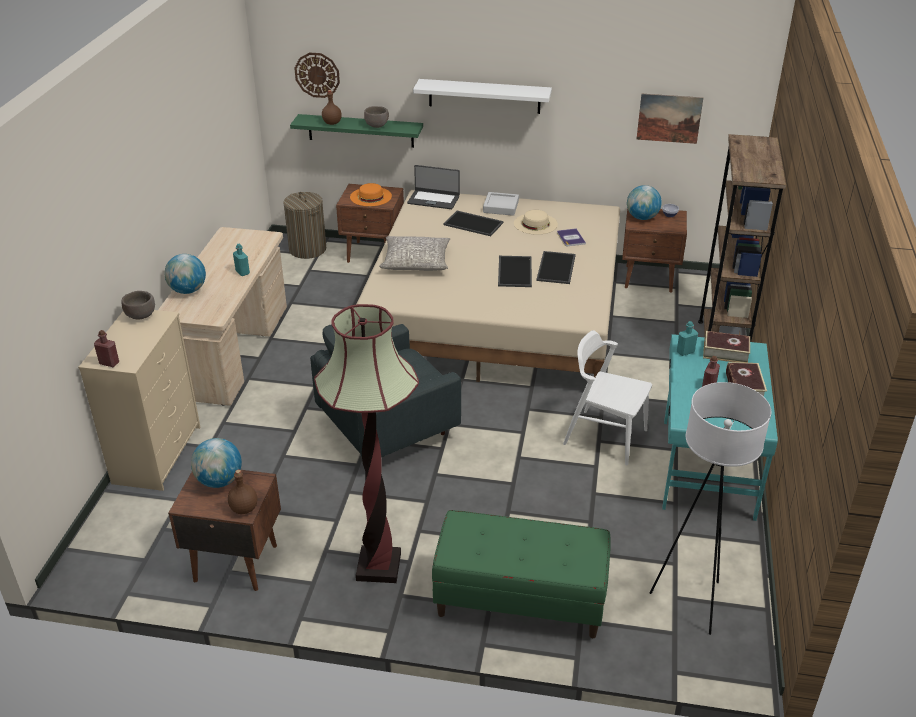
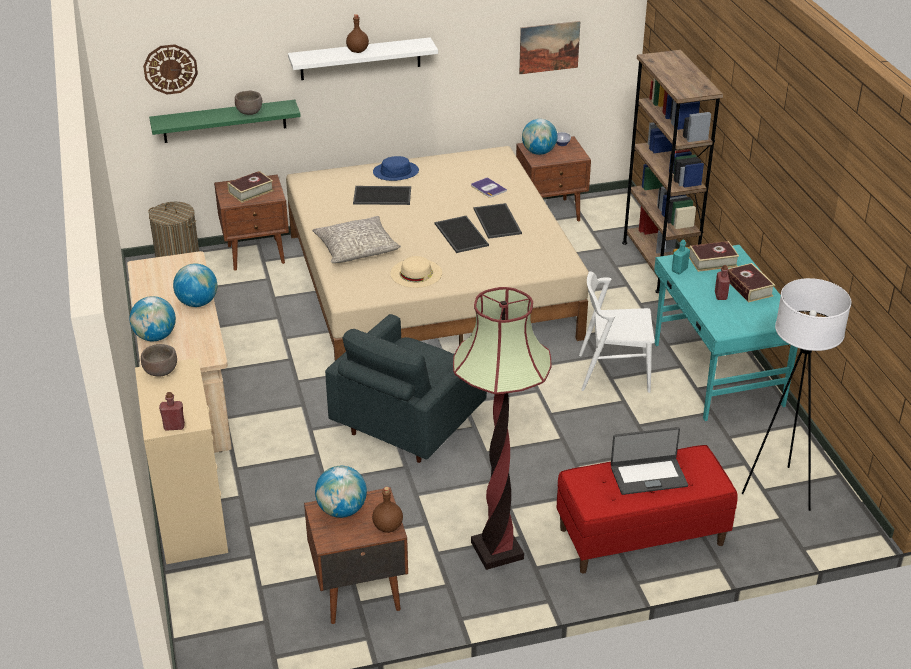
camera: 25 degrees left, 0 degrees up
turquoise bottle [233,244,250,276] -> globe [173,263,217,307]
brown bottle [322,90,342,125] -> brown bottle moved to [346,14,369,53]
orange hat [350,183,392,206] -> book [227,171,274,203]
laptop [407,165,460,209] -> laptop moved to [611,427,688,495]
green bench [432,510,611,638] -> red bench [557,445,738,574]
grey tray [483,192,519,216] -> blue hat [373,156,419,181]
beige hat [514,210,558,235] -> beige hat moved to [390,256,442,288]

